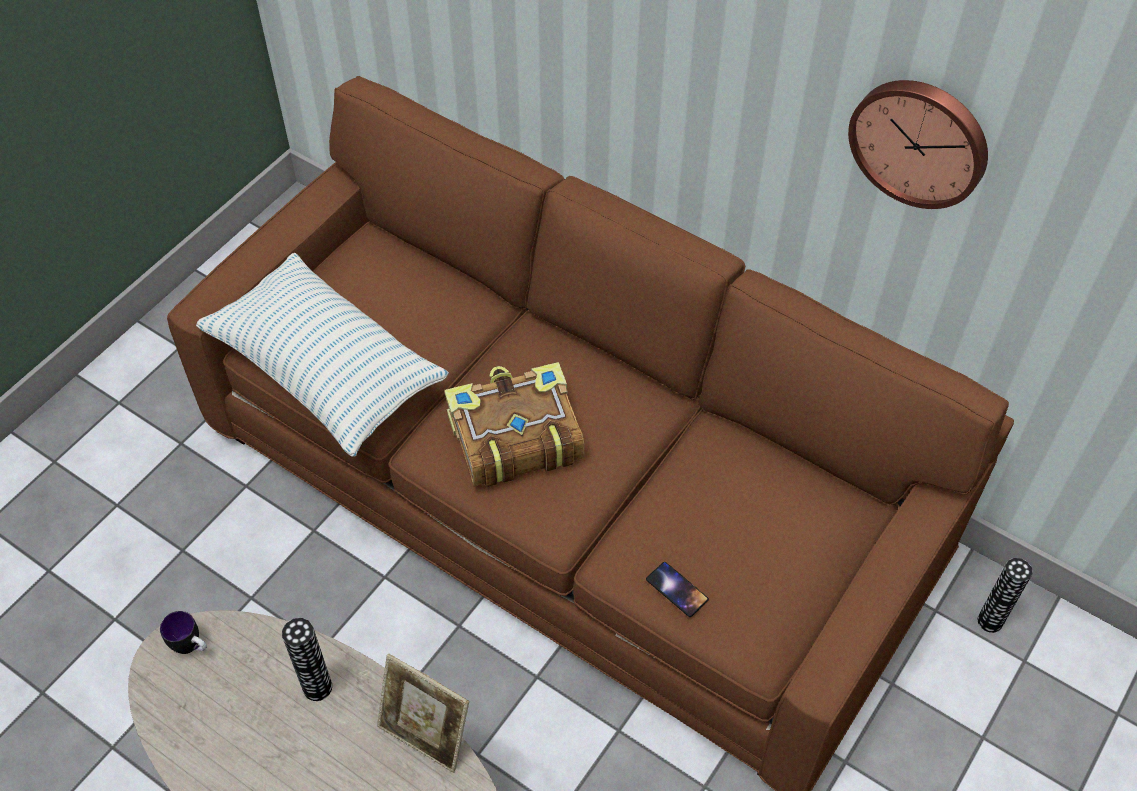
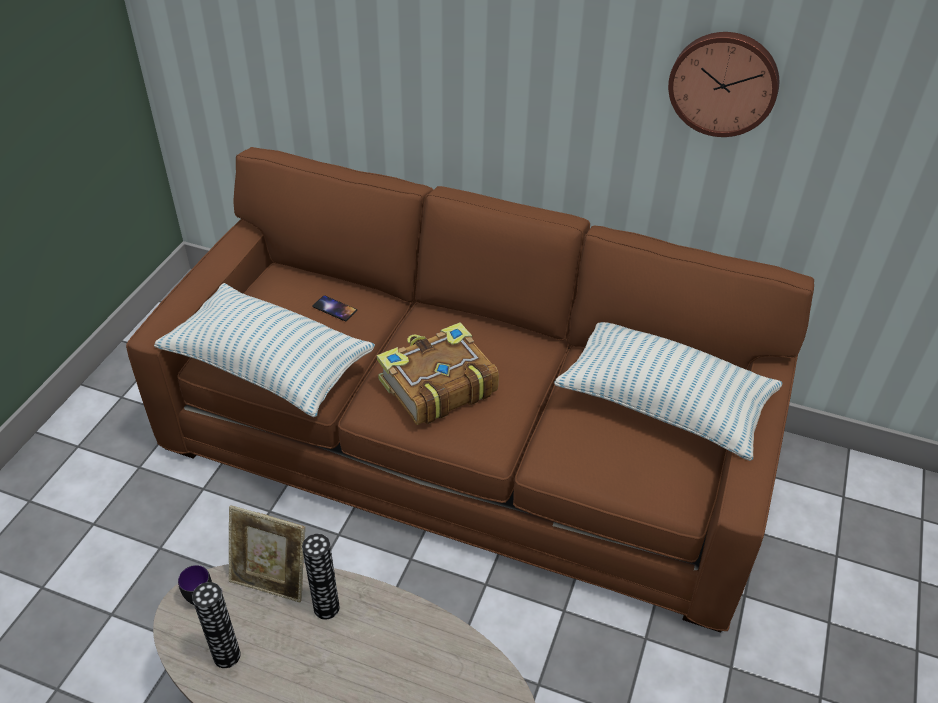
camera: 15 degrees left, 10 degrees down
picture frame [377,654,469,773] -> picture frame moved to [229,505,305,602]
phone [646,562,709,617] -> phone moved to [312,295,357,321]
vase [978,558,1033,633] -> vase moved to [192,582,241,668]
none -> pillow [554,322,782,461]

